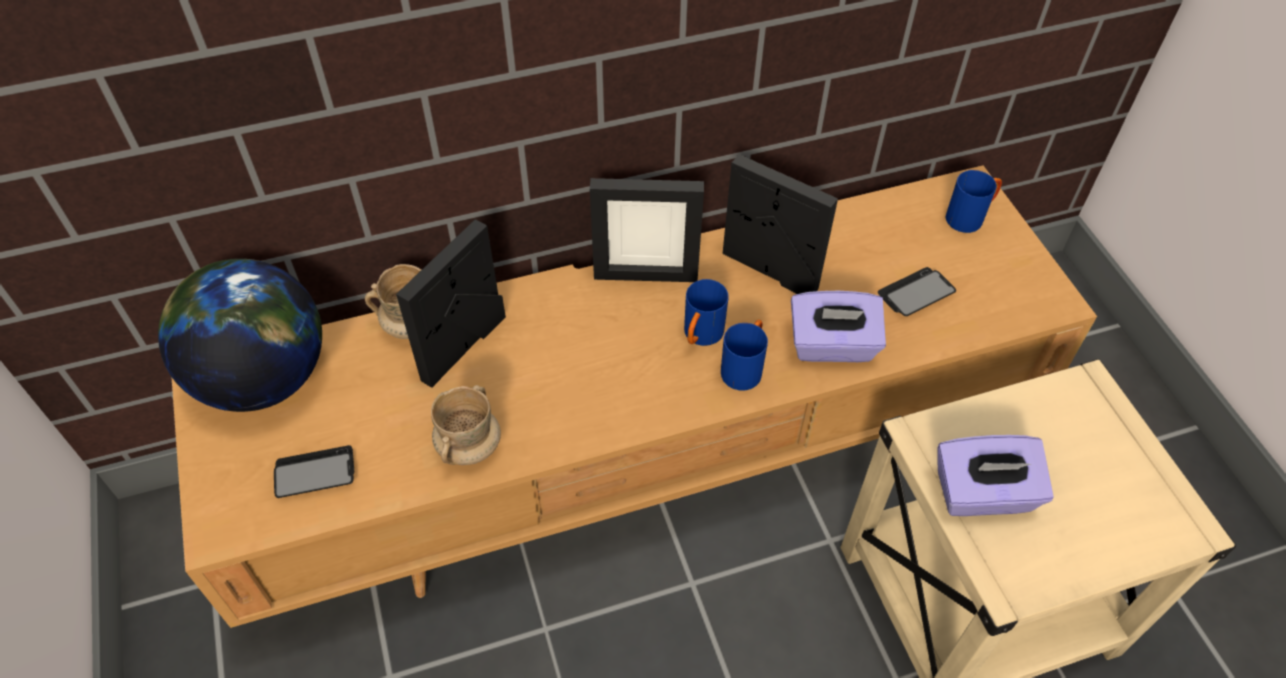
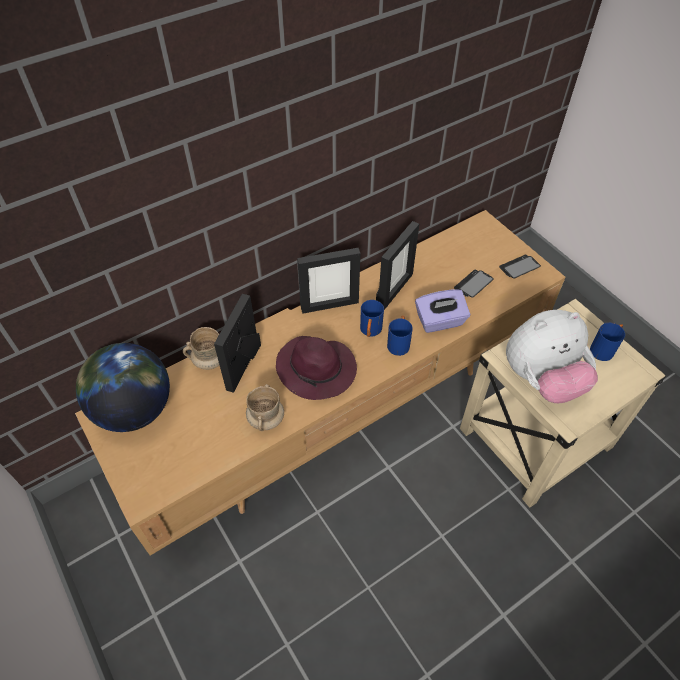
camera: 15 degrees left, 0 degrees up
phone [274,445,354,498] -> phone moved to [499,255,541,279]
picture frame [723,154,838,294] -> picture frame turned 105 degrees clockwise [376,221,419,310]
purple tissue box [937,435,1054,516] -> plush toy [506,310,598,403]
blue mug [945,170,1002,233] -> blue mug moved to [590,323,625,361]
none -> purple hat [276,336,357,400]

